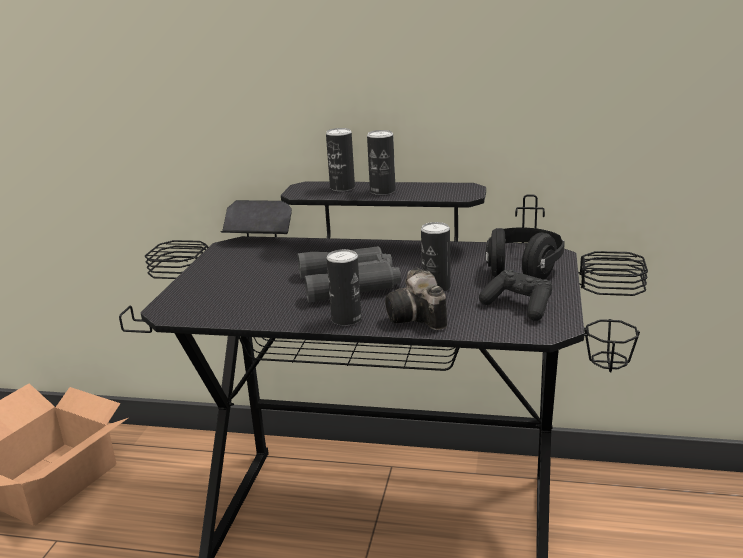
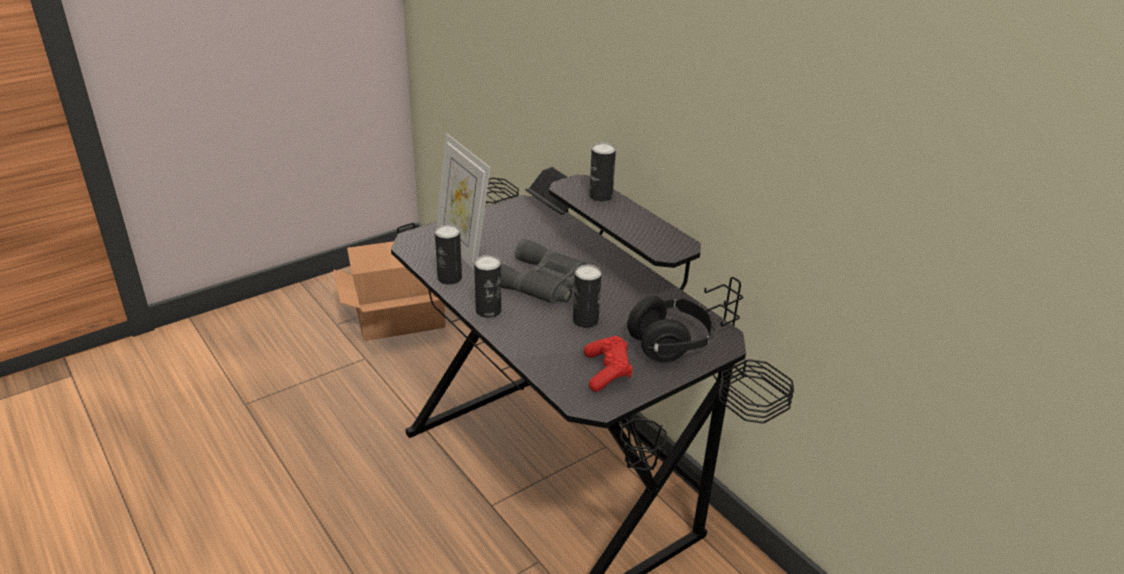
camera: 40 degrees right, 10 degrees up
can [367,130,396,195] -> can moved to [435,224,462,285]
camera [385,268,447,330] -> none
black game controller [479,270,552,321] -> red game controller [584,336,632,392]
none -> picture frame [436,134,490,271]

